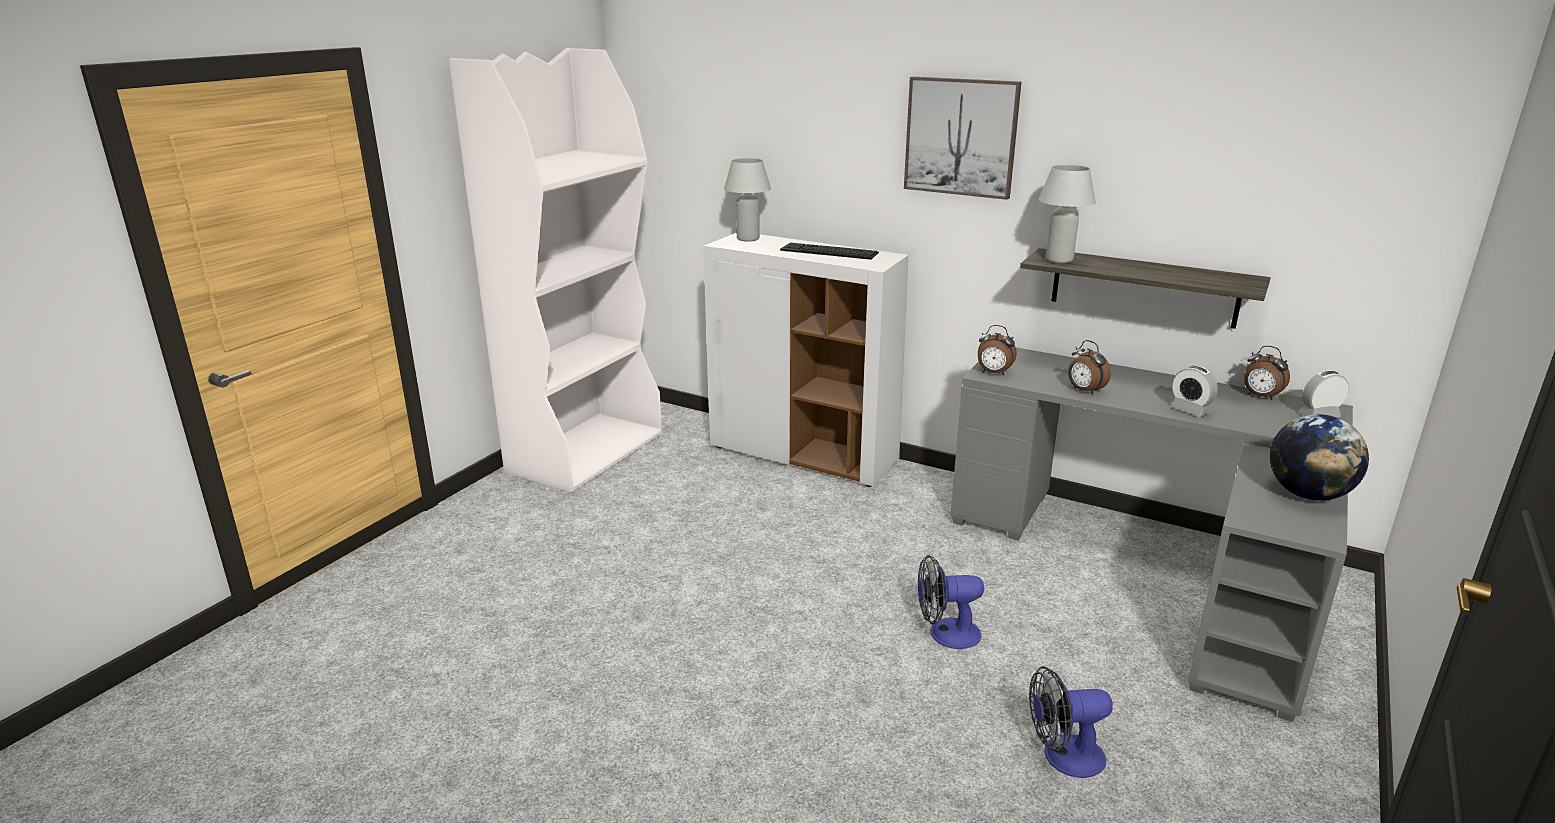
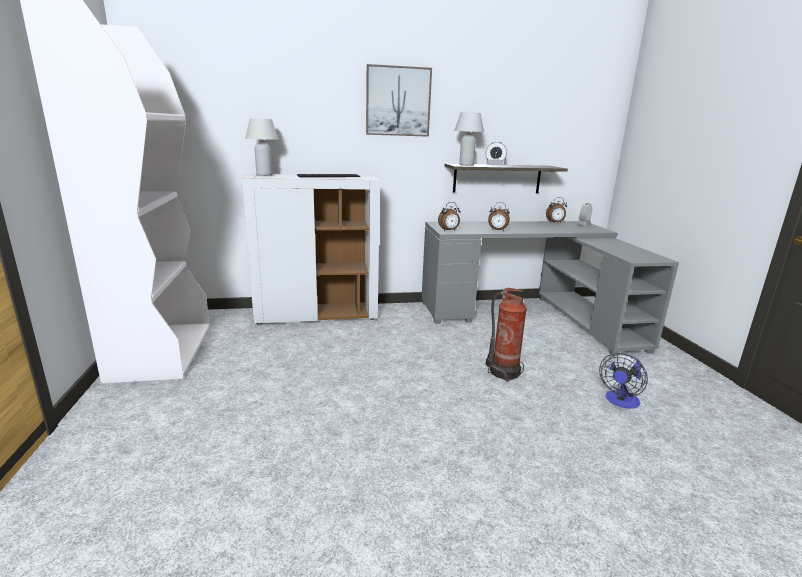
camera: 40 degrees left, 5 degrees down
fan [918,555,984,649] -> fire extinguisher [486,288,527,382]
alarm clock [1170,366,1218,417] -> alarm clock moved to [485,141,507,166]
globe [1270,414,1369,501] -> none

